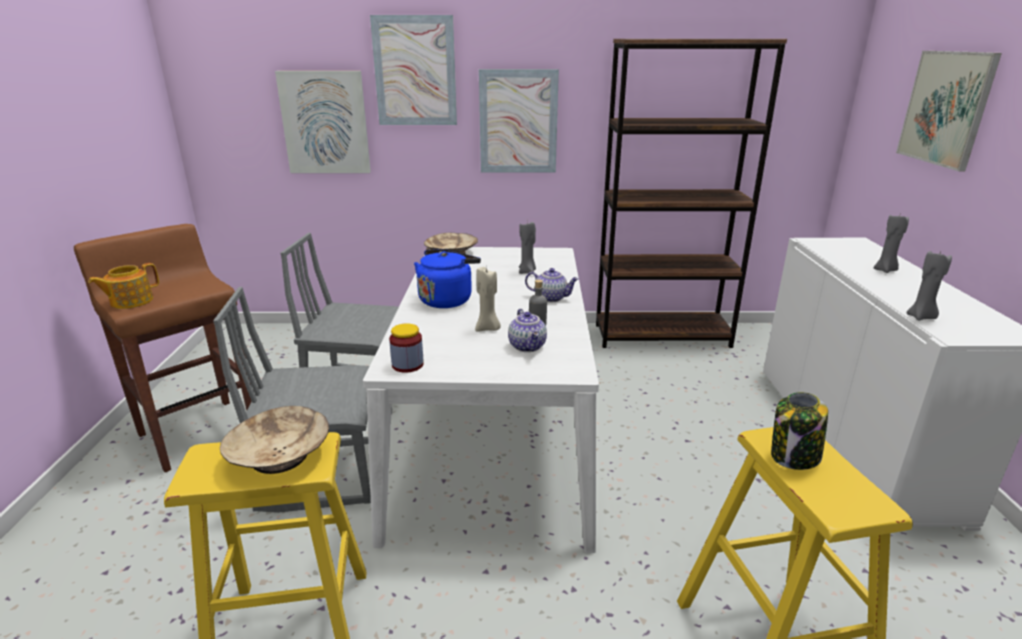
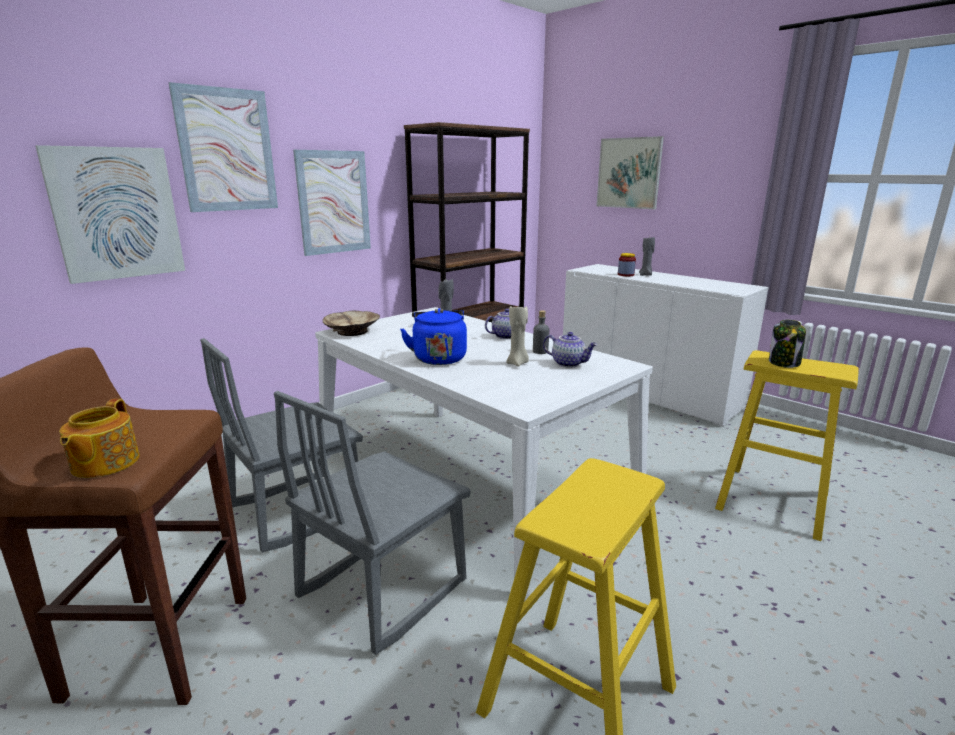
camera: 45 degrees left, 5 degrees down
beige bowl [220,406,329,474] -> none
jar [389,323,424,373] -> jar moved to [618,253,636,276]
grey candle [906,251,952,320] -> none

